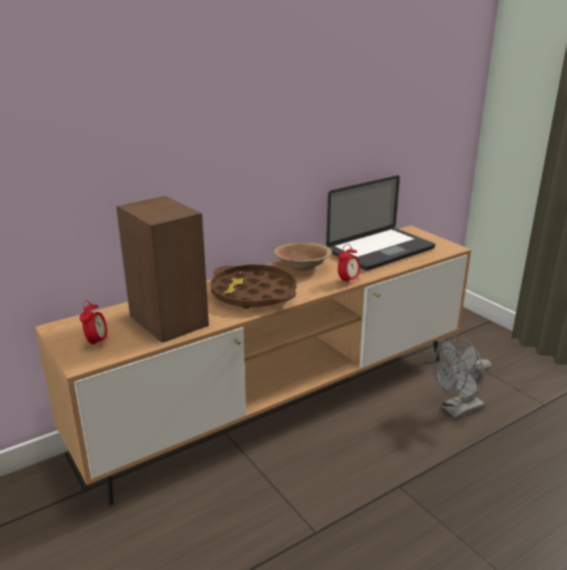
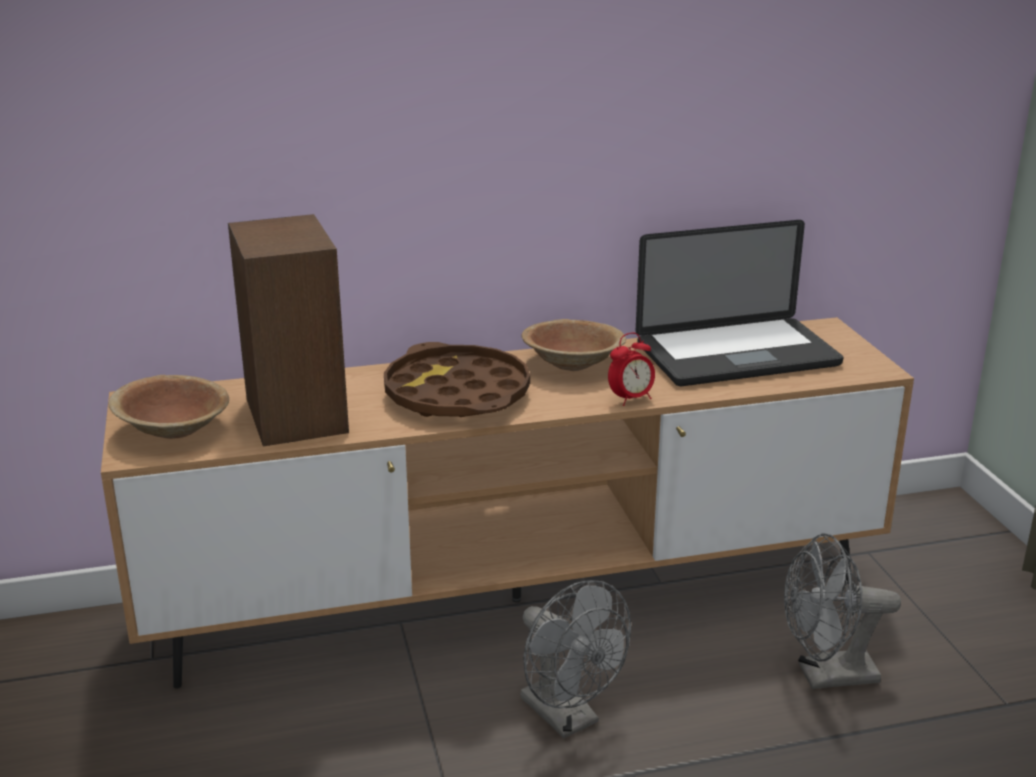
camera: 20 degrees right, 0 degrees up
alarm clock [80,300,108,348] -> brown bowl [109,375,229,439]
none -> grey fan [520,580,631,738]

